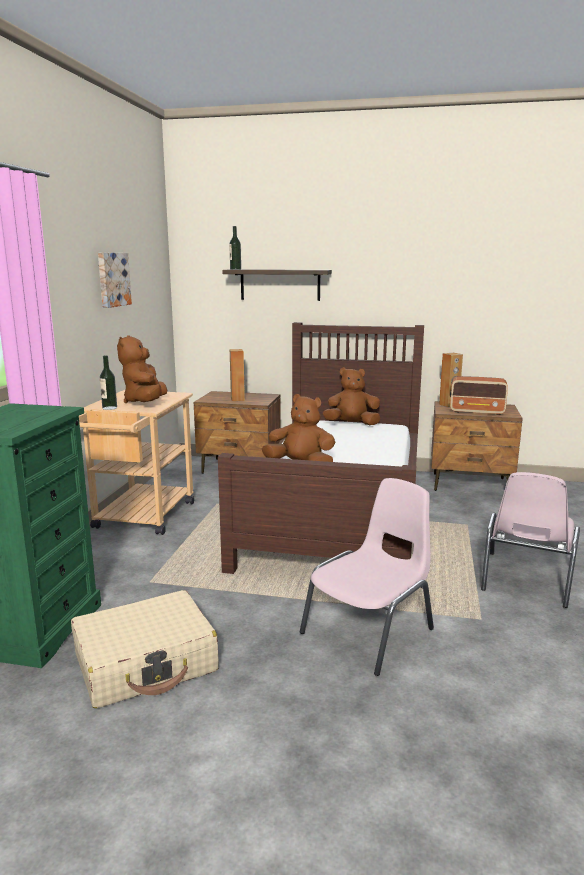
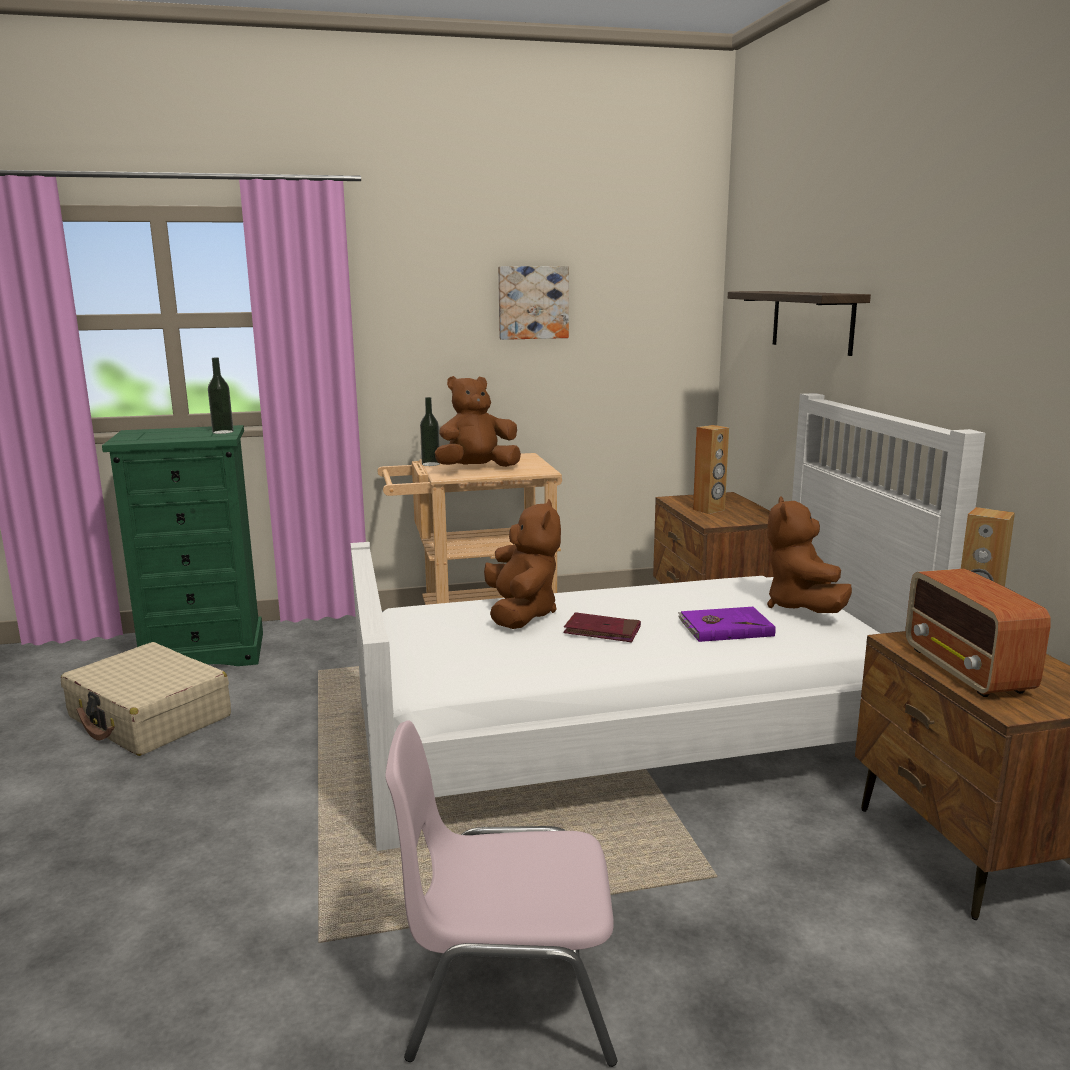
camera: 65 degrees right, 0 degrees up
brown bed [218,322,424,574] -> white bed [351,393,985,851]
bottle [229,226,241,270] -> bottle moved to [208,357,234,434]
pink chair [300,478,434,676] -> none
brown plush toy [323,367,381,425] -> brown plush toy turned 150 degrees counterclockwise [767,496,852,613]
none -> red book [563,612,641,642]
none -> purple book [678,607,776,642]

